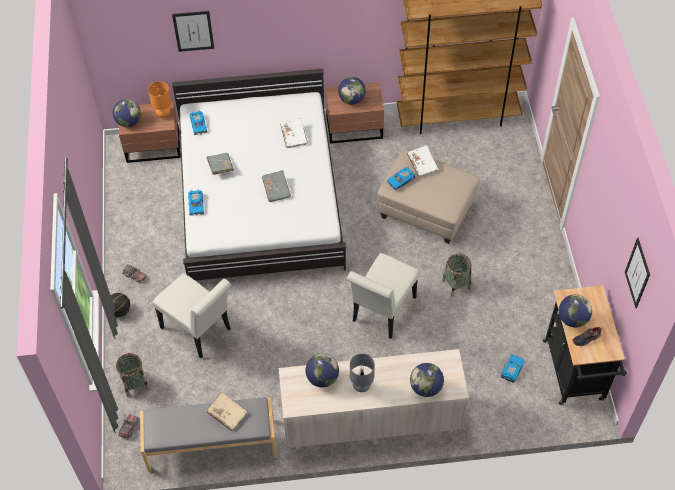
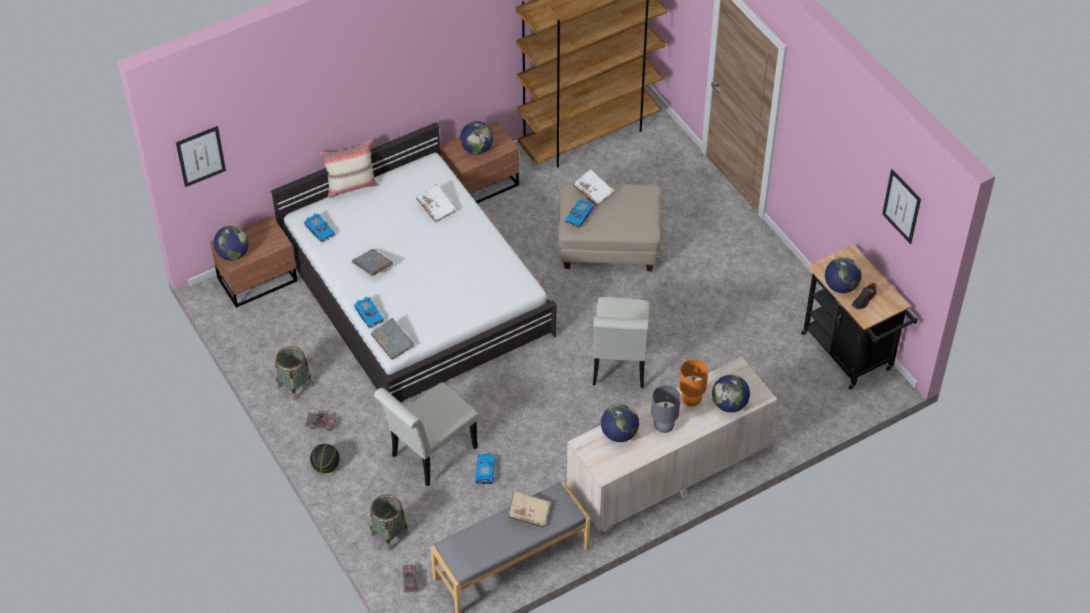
camera: 25 degrees left, 5 degrees down
orange table lamp [148,81,171,118] -> orange table lamp moved to [679,359,708,406]
white chair [152,273,231,358] -> white chair turned 120 degrees clockwise [374,382,479,487]
picture [172,11,214,52] -> picture moved to [176,126,226,187]
grey book [262,170,291,202] -> grey book moved to [371,318,414,360]
basket [442,254,472,297] -> basket moved to [275,346,313,400]
toy car [501,355,525,383] -> toy car moved to [475,454,495,484]
none -> beige pillow [320,140,379,198]

